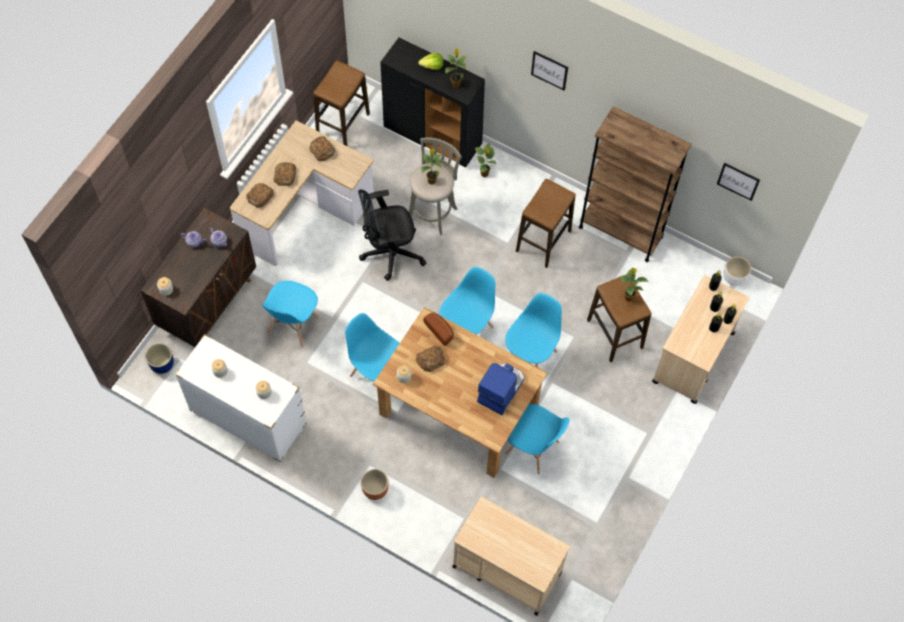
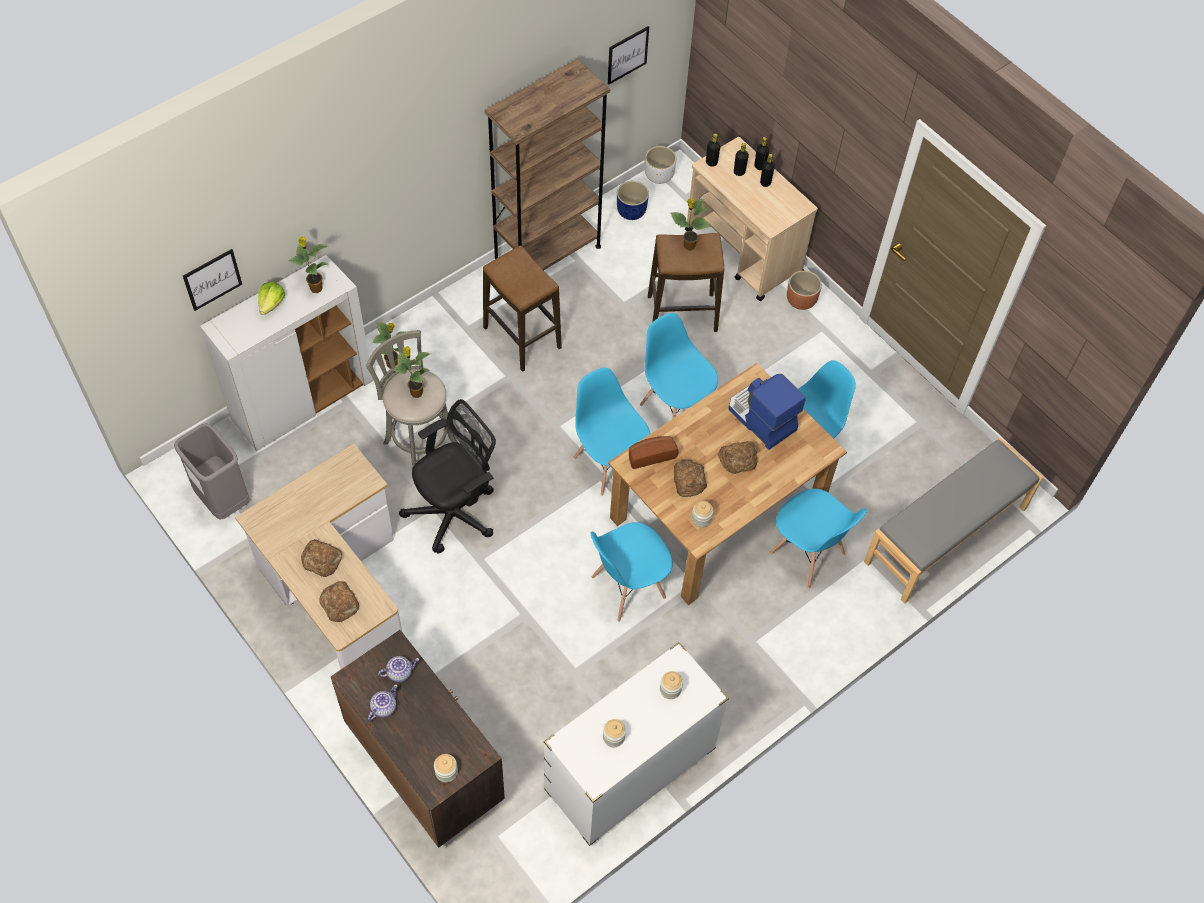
camera: 70 degrees left, 5 degrees down
blue planter [145,343,174,374] -> blue planter moved to [617,181,649,220]
blue chair [262,281,320,348] -> blue chair moved to [769,488,867,589]
bread [310,136,335,161] -> bread moved to [718,441,758,474]
stool [313,60,370,146] -> grey trash can [174,423,250,520]
black office chair [358,189,427,281] -> black office chair turned 135 degrees counterclockwise [399,399,496,553]
brown planter [361,469,388,500] -> brown planter moved to [787,270,822,310]
black cabinet [380,38,485,168] -> white cabinet [200,255,373,451]
beige cart [452,497,570,616] -> grey bench [864,438,1043,603]
picture [531,51,568,91] -> picture moved to [183,249,242,311]

